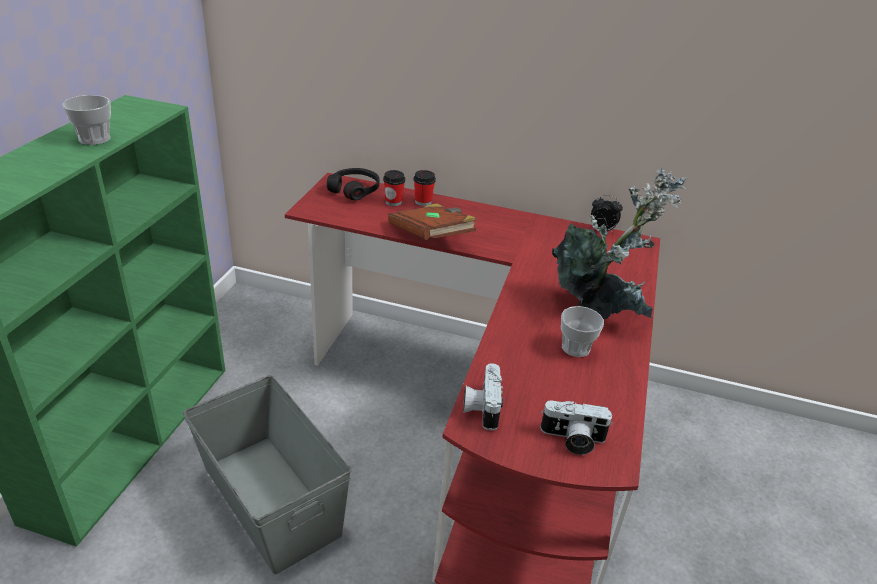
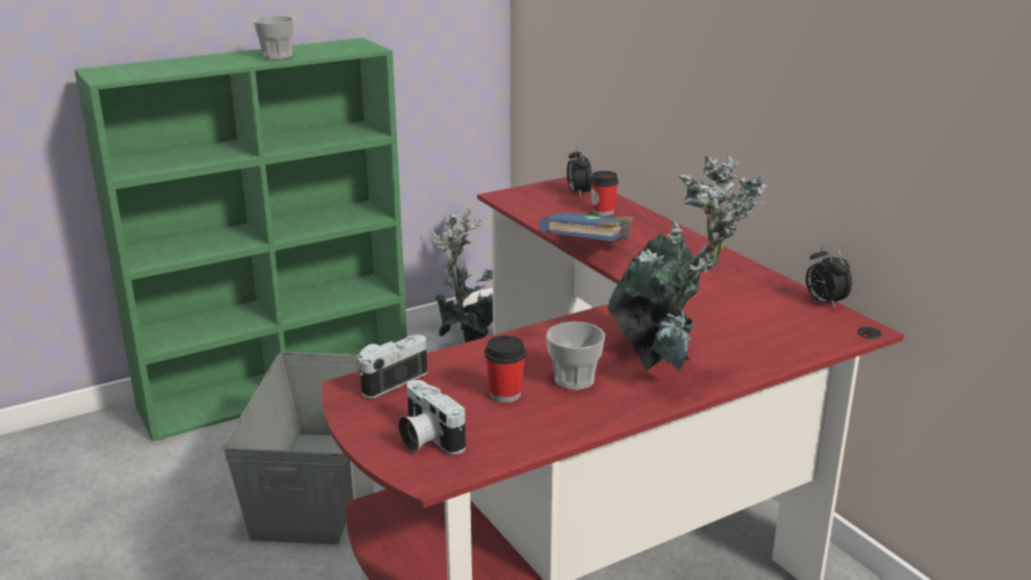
camera: 45 degrees right, 10 degrees down
black headphones [327,168,379,200] -> alarm clock [567,147,592,197]
brown book [388,203,477,240] -> blue book [540,213,633,242]
cup [414,170,436,206] -> cup moved to [485,335,526,403]
none -> potted plant [430,209,493,342]

